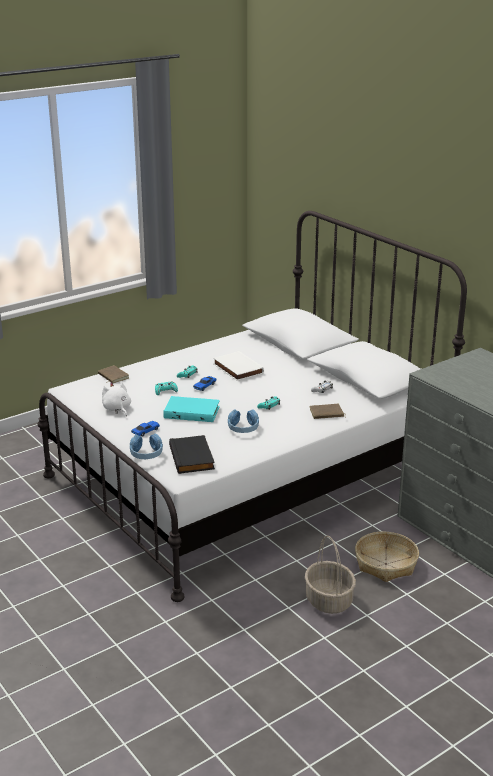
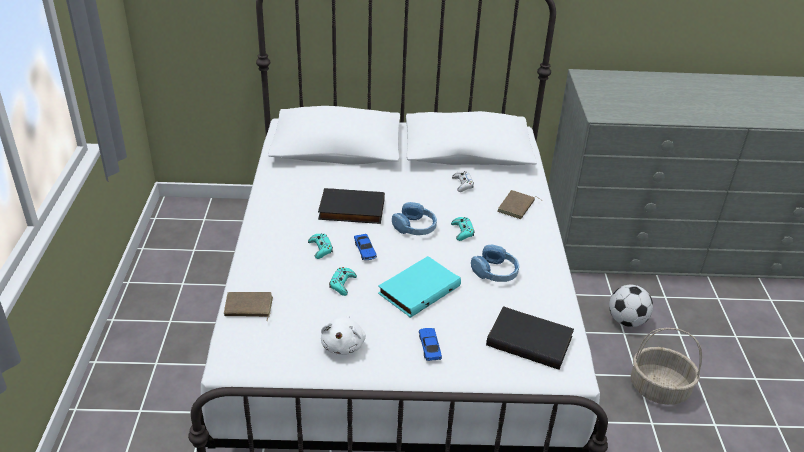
camera: 55 degrees left, 10 degrees up
white plush toy [102,381,131,416] -> white plush toy turned 90 degrees counterclockwise [321,316,366,355]
blue headphones [130,433,163,459] -> blue headphones moved to [392,202,437,235]
white book [213,351,264,381] -> black book [318,188,385,224]
basket [355,532,419,582] -> football [609,285,653,327]

